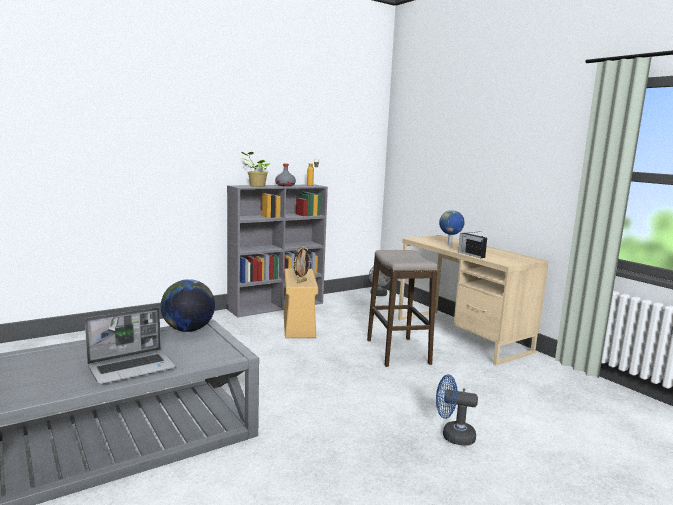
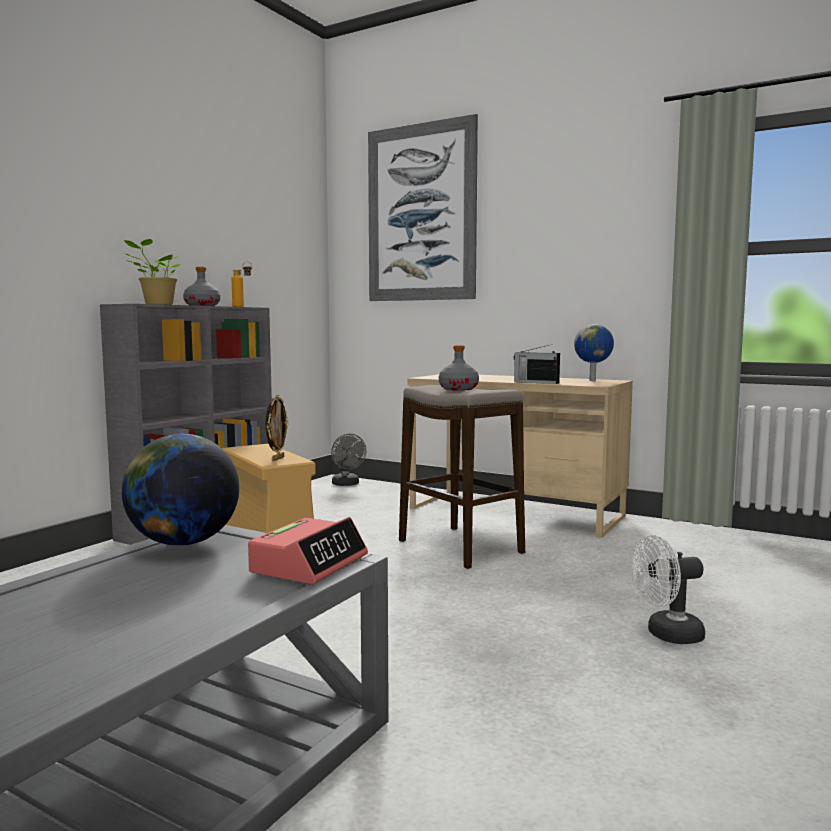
camera: 25 degrees left, 5 degrees down
laptop [85,307,176,384] -> none
blue fan [436,374,478,445] -> white fan [632,535,705,644]
globe [439,210,465,246] -> globe moved to [574,324,614,381]
none -> alarm clock [248,517,368,584]
none -> picture [368,114,478,301]
none -> grey bottle [439,345,479,391]

